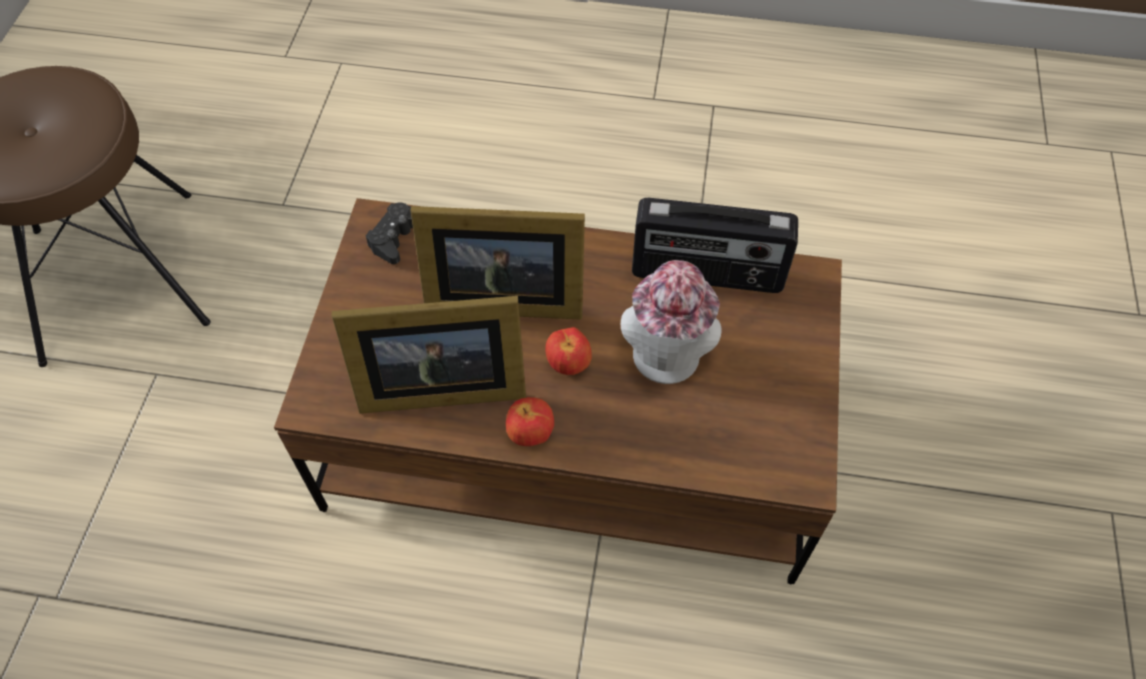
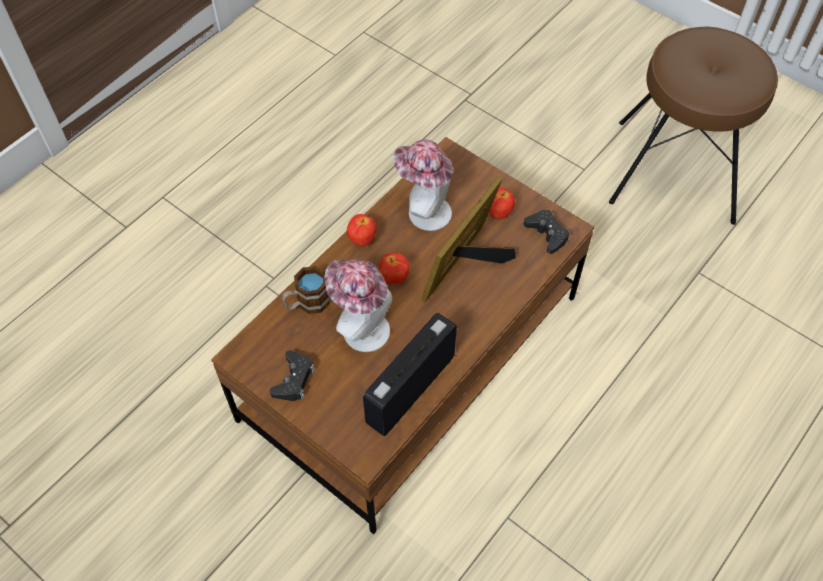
camera: 120 degrees right, 0 degrees up
picture frame [332,296,526,414] -> hat [393,139,453,231]
none -> black game controller [270,350,315,401]
none -> mug [282,266,330,314]
none -> apple [489,187,515,219]

